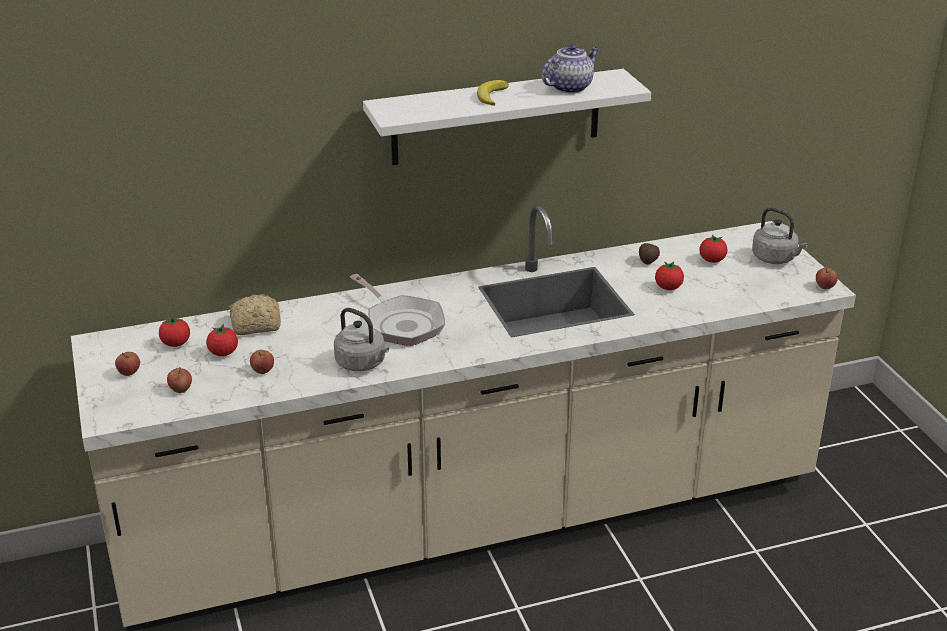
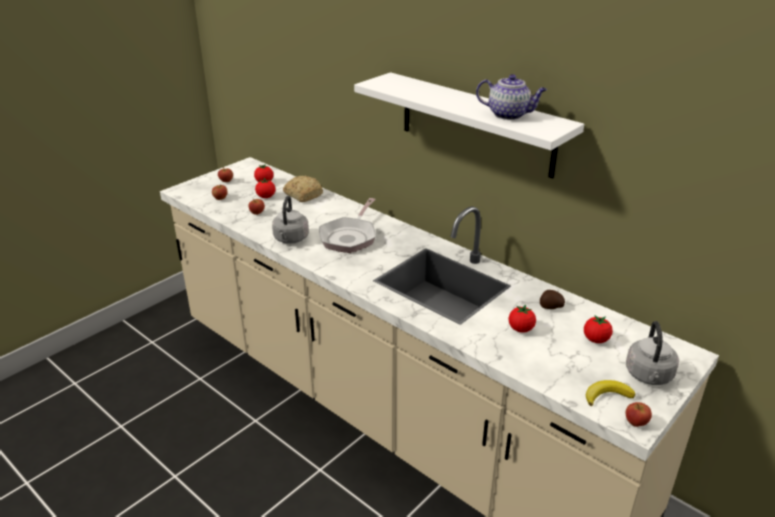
camera: 60 degrees right, 0 degrees up
banana [477,80,509,106] -> banana moved to [586,380,635,406]

